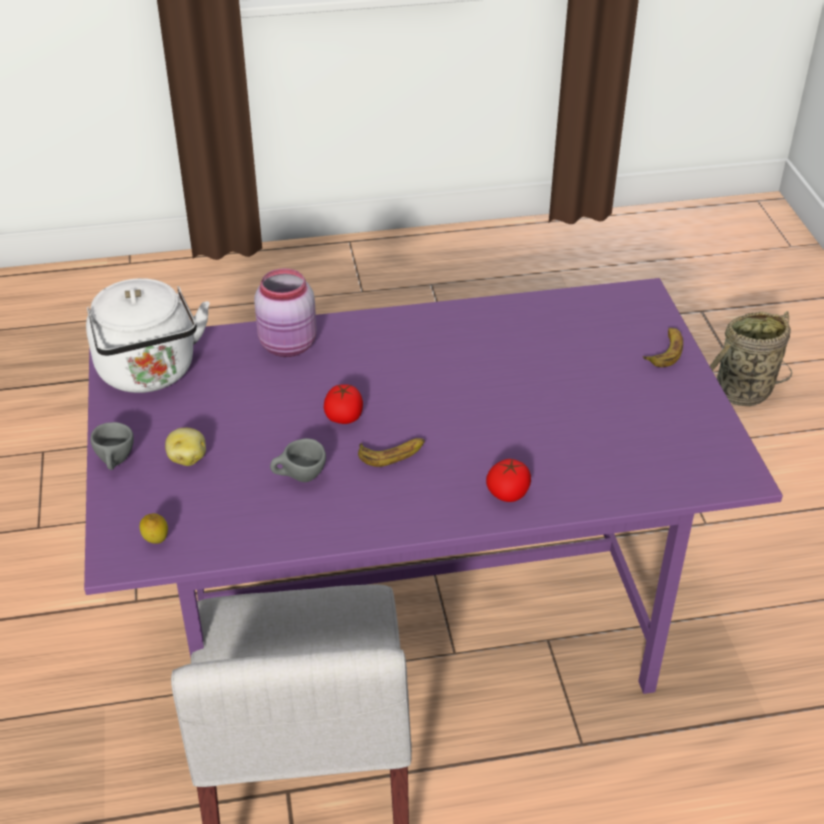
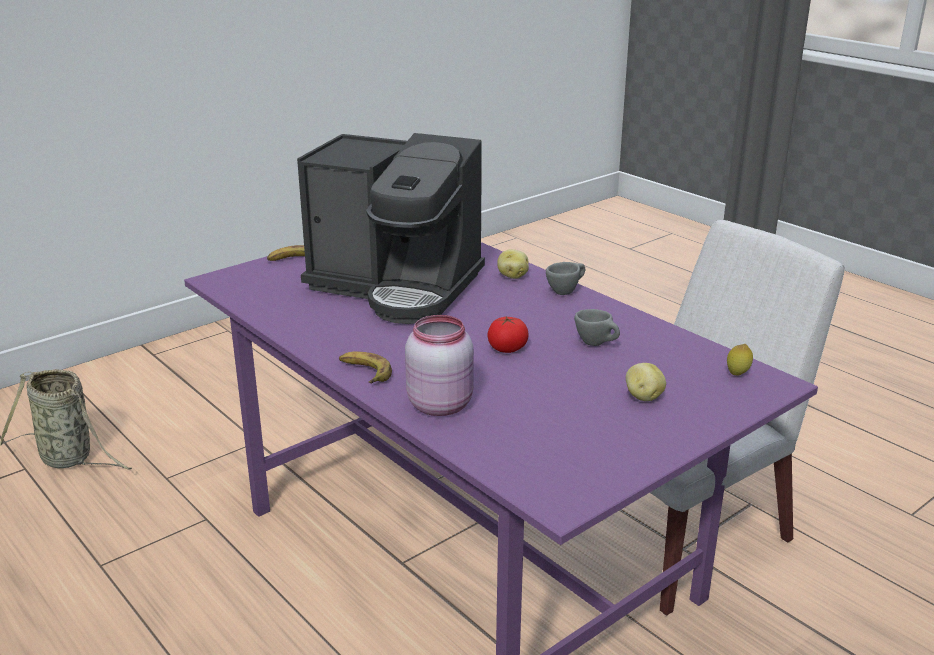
camera: 120 degrees left, 15 degrees down
white kettle [86,278,210,393] -> none
grey cup [90,422,134,470] -> grey cup moved to [546,262,585,295]
banana [358,438,425,467] -> banana moved to [339,352,392,383]
tomato [486,459,531,502] -> potato [497,249,529,279]
none -> coffee machine [297,133,485,324]

